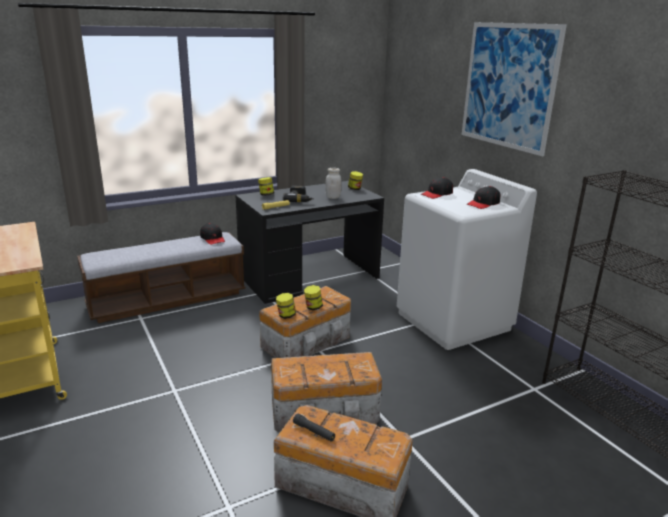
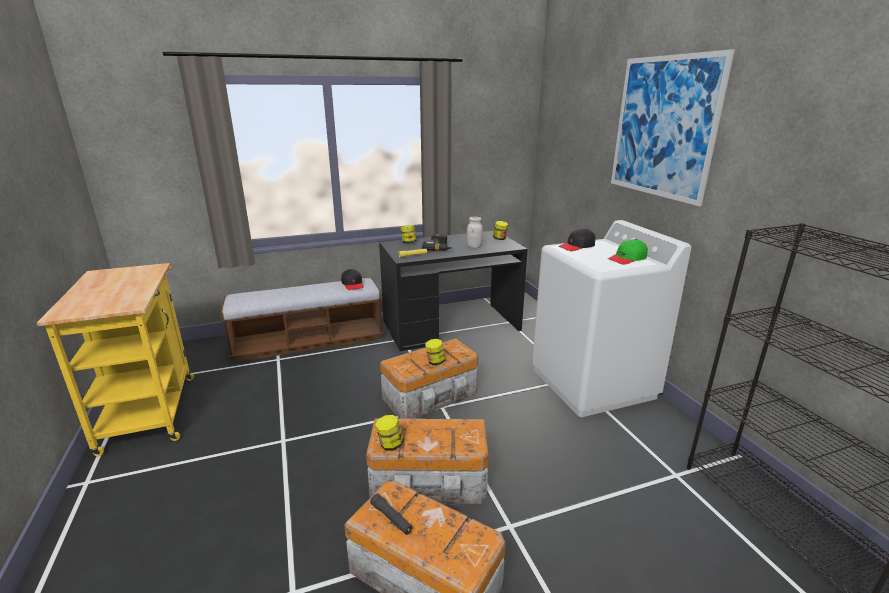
camera: 10 degrees right, 0 degrees up
jar [276,293,296,319] -> jar moved to [375,415,404,451]
black cap [467,186,500,209] -> green cap [608,239,648,264]

